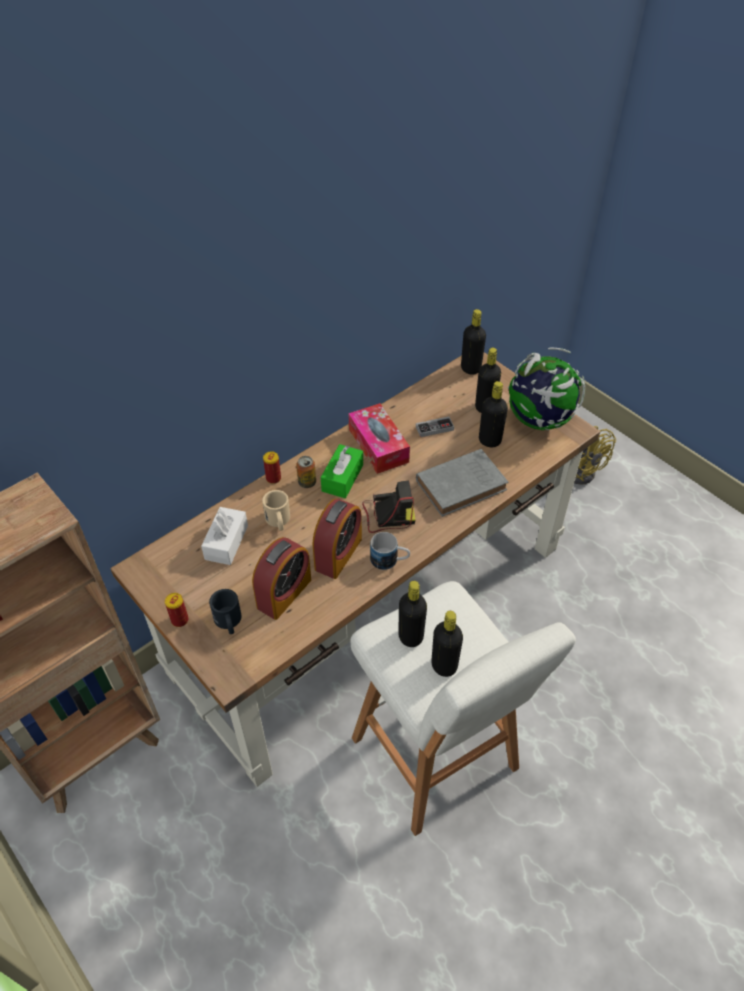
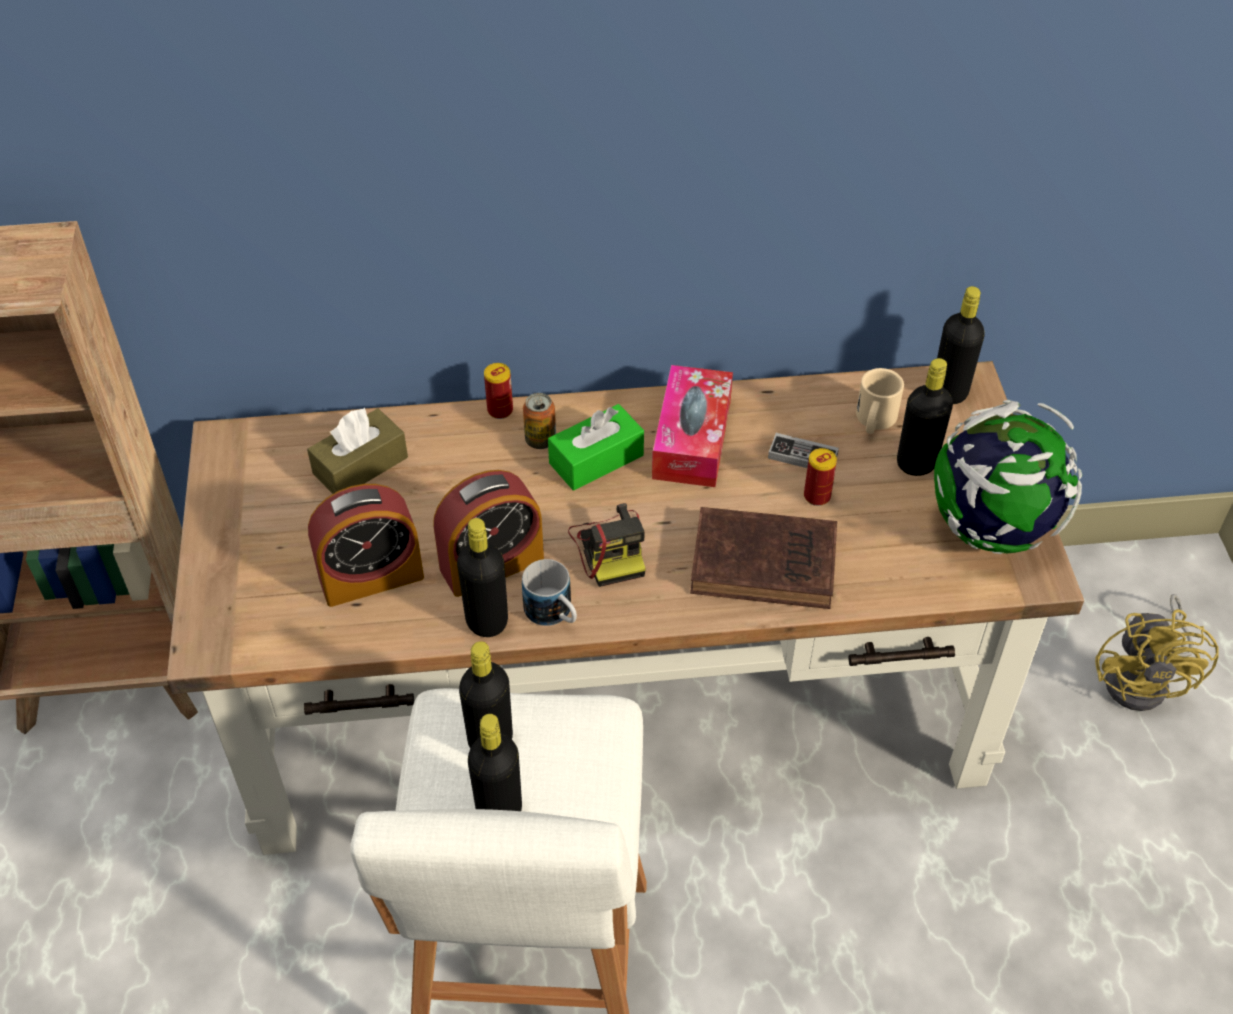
camera: 35 degrees right, 0 degrees up
can [165,593,188,627] -> can moved to [804,448,837,506]
white tissue box [201,507,248,565] -> brown tissue box [307,408,408,494]
black mug [209,589,242,634] -> none
beige mug [262,490,290,531] -> beige mug moved to [856,368,904,434]
camera [362,481,416,533] -> camera turned 45 degrees clockwise [568,503,646,587]
grey book [416,449,508,517] -> brown book [690,507,837,609]
black bottle [479,381,508,447] -> black bottle moved to [457,518,508,637]

